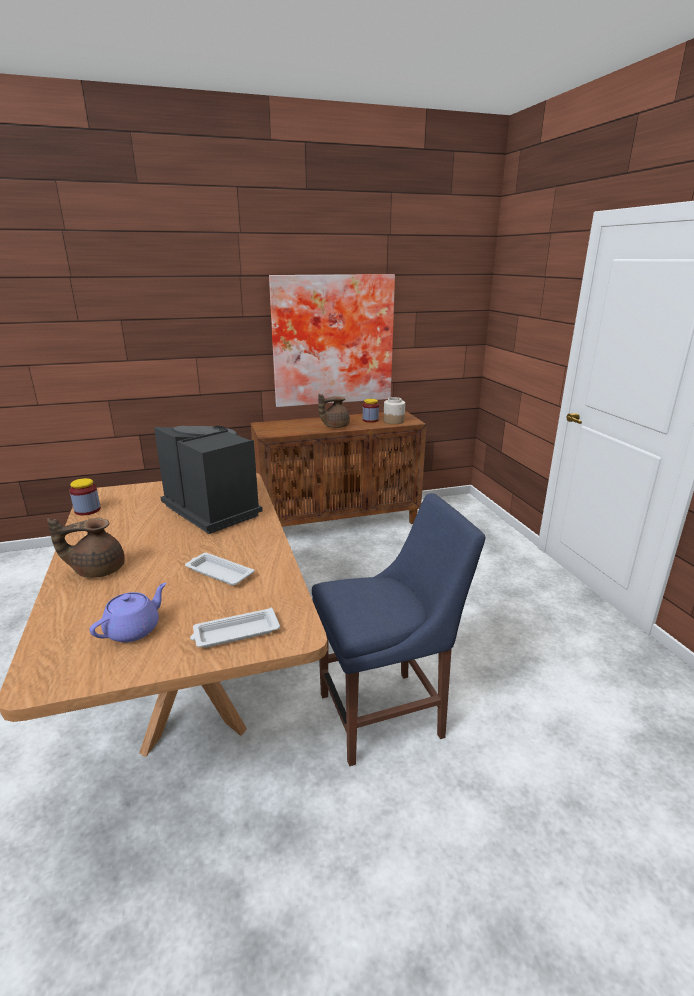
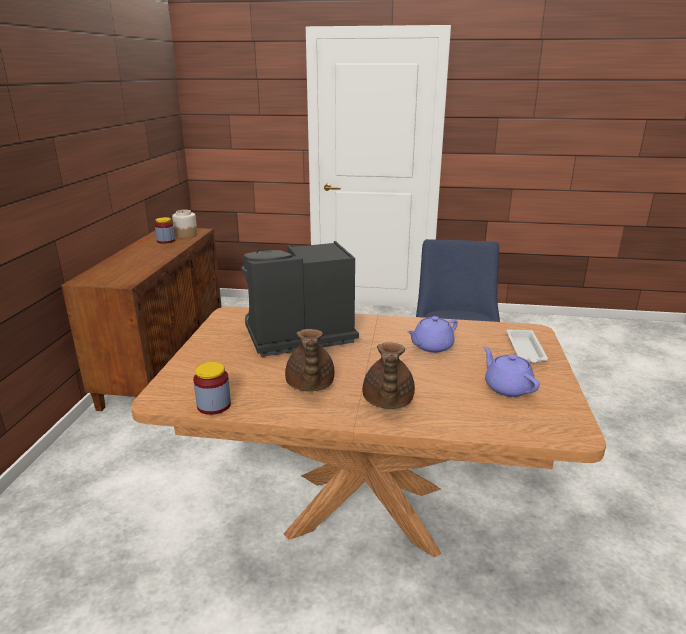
camera: 65 degrees left, 0 degrees up
white tray [185,553,254,586] -> purple teapot [407,316,458,353]
picture [269,274,395,407] -> none
brown teapot [318,394,350,428] -> brown teapot moved to [285,329,335,391]

